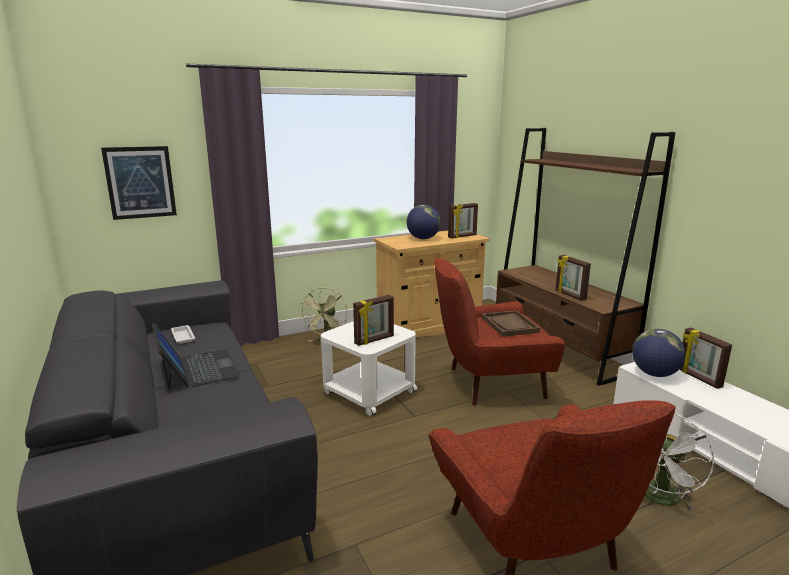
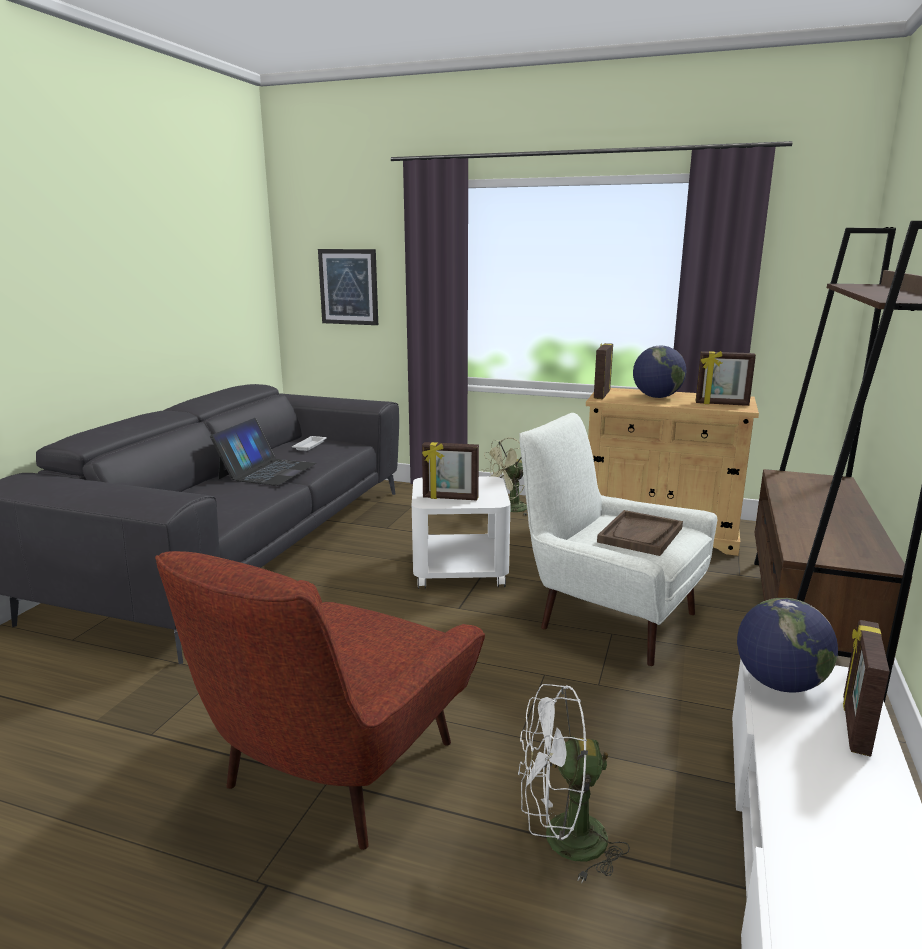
camera: 45 degrees right, 0 degrees up
red armchair [434,258,565,406] -> white armchair [519,413,717,666]
picture frame [555,255,591,301] -> picture frame moved to [594,343,613,399]

